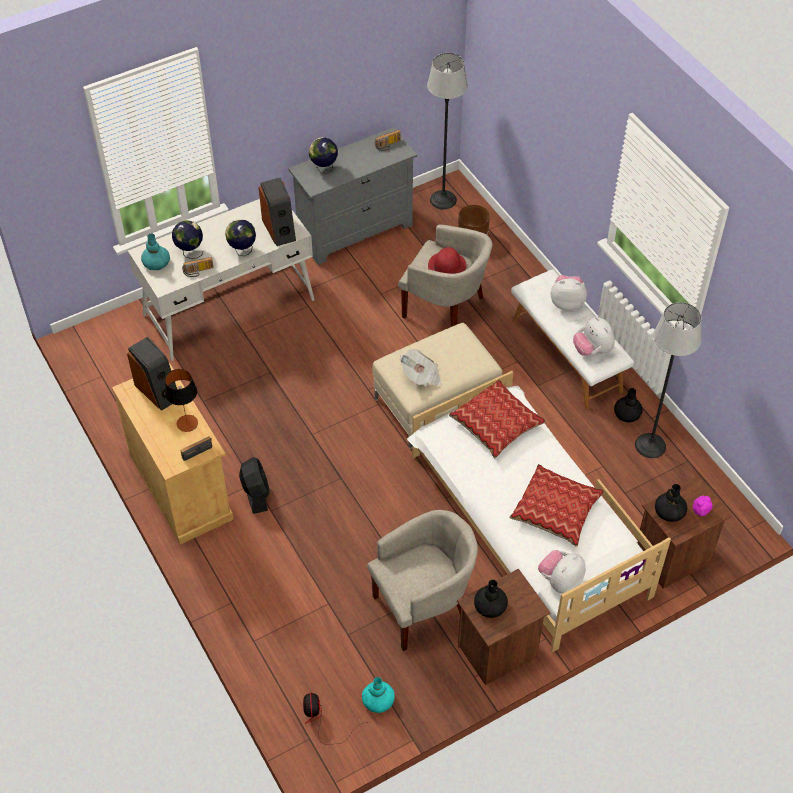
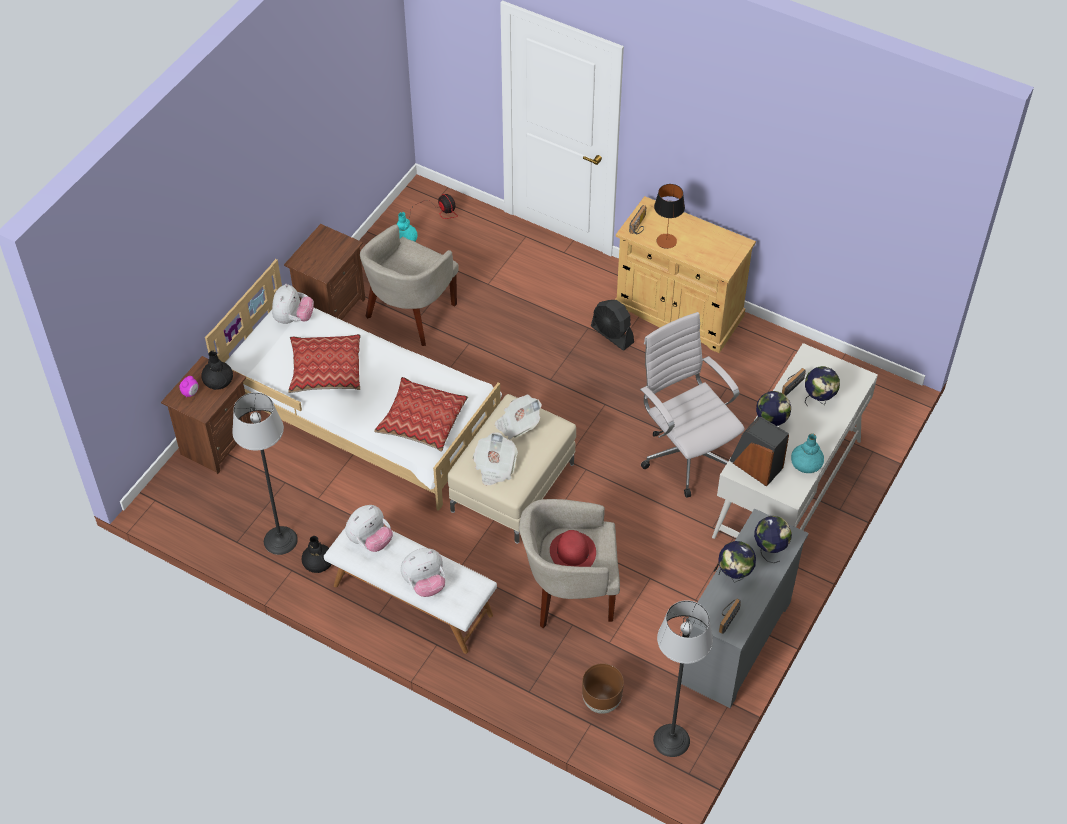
camera: 150 degrees right, 0 degrees up
speaker [127,337,177,411] -> none
turquoise vase [141,233,170,271] -> turquoise vase moved to [791,433,824,473]
black vase [474,580,508,618] -> none
plush toy [573,317,615,356] -> plush toy turned 105 degrees clockwise [345,505,393,552]
none -> newspaper [473,432,518,486]
none -> white office chair [640,312,745,498]
none -> globe [719,541,756,583]

